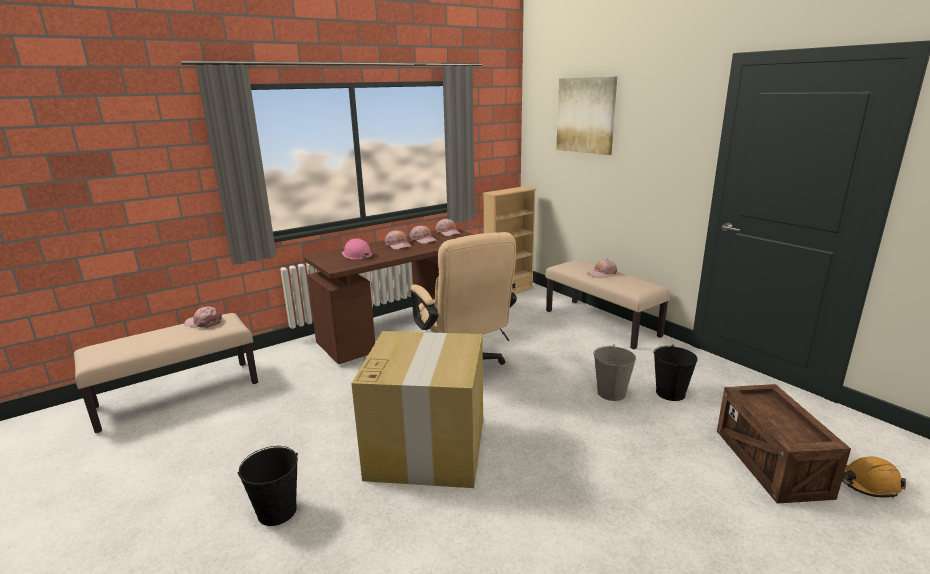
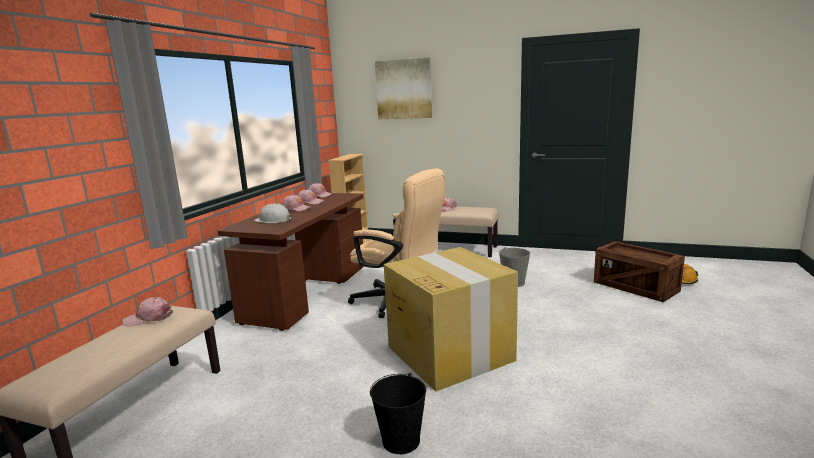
camera: 35 degrees left, 5 degrees down
pink hard hat [342,238,372,260] -> white hard hat [254,203,292,223]
black bucket [654,344,698,401] -> none

